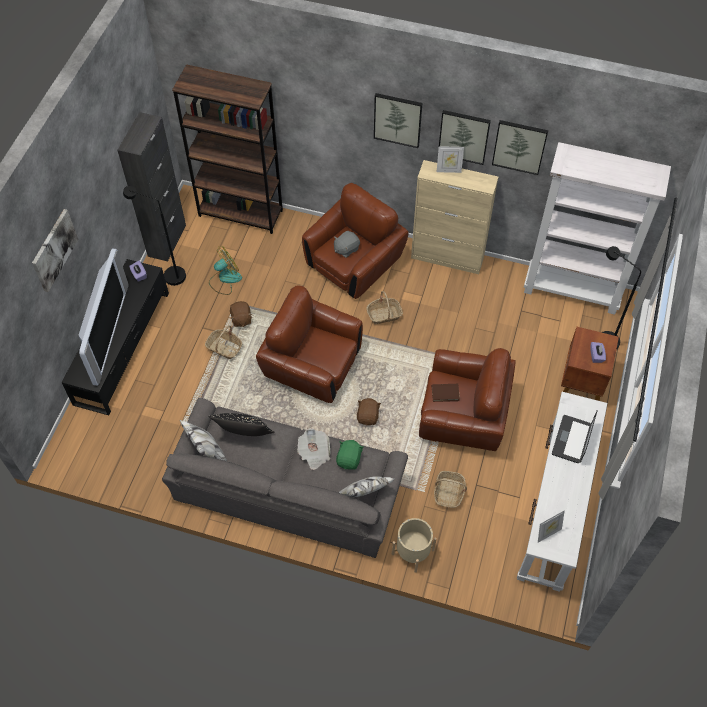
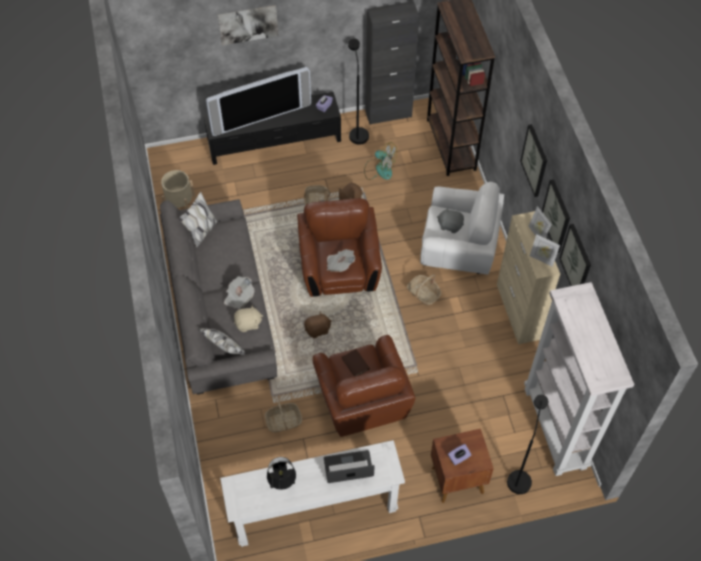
camera: 60 degrees right, 0 degrees up
black pillow [208,413,275,436] -> none
brown armchair [302,183,409,299] -> white armchair [420,182,504,275]
green plush toy [336,440,364,470] -> beige plush toy [234,306,263,332]
beige planter [392,518,437,573] -> beige planter moved to [161,170,195,209]
picture frame [538,510,565,543] -> picture frame moved to [530,234,560,267]
none -> black table lamp [267,457,296,490]
none -> newspaper [327,249,355,272]

